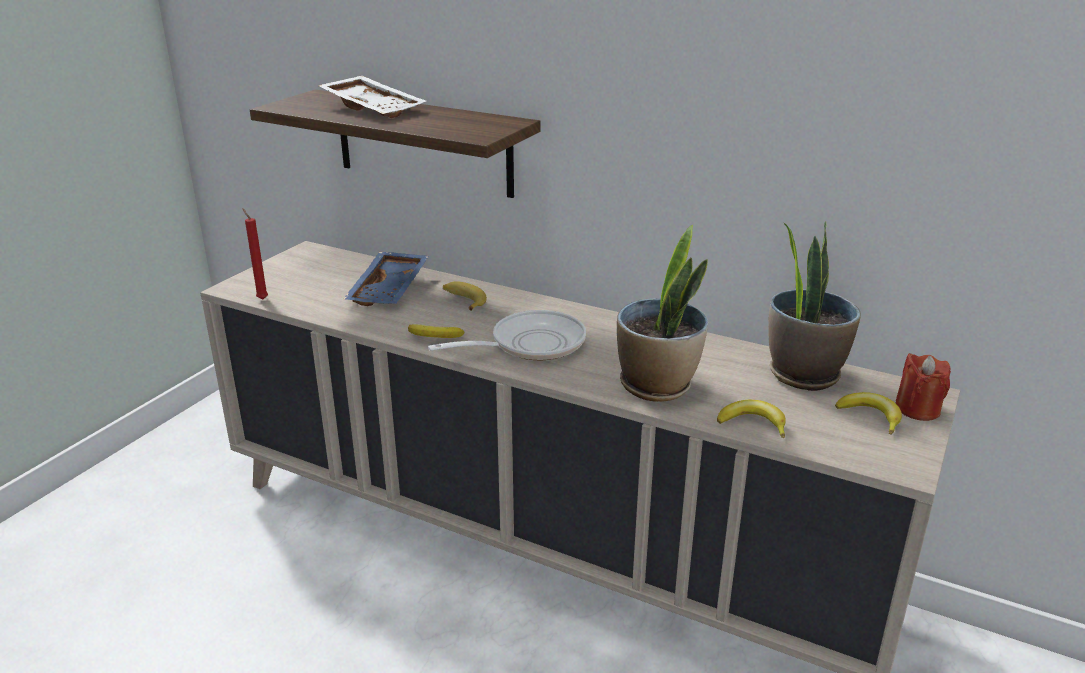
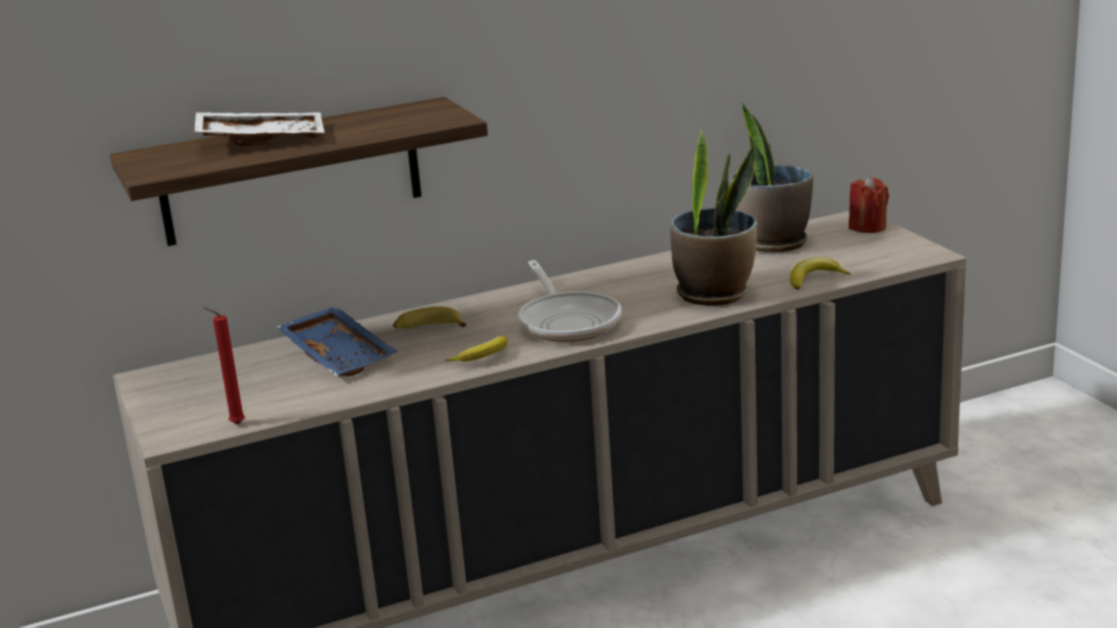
camera: 50 degrees left, 5 degrees down
frying pan [428,310,586,360] -> frying pan turned 150 degrees clockwise [518,260,622,342]
banana [835,392,902,435] -> none

